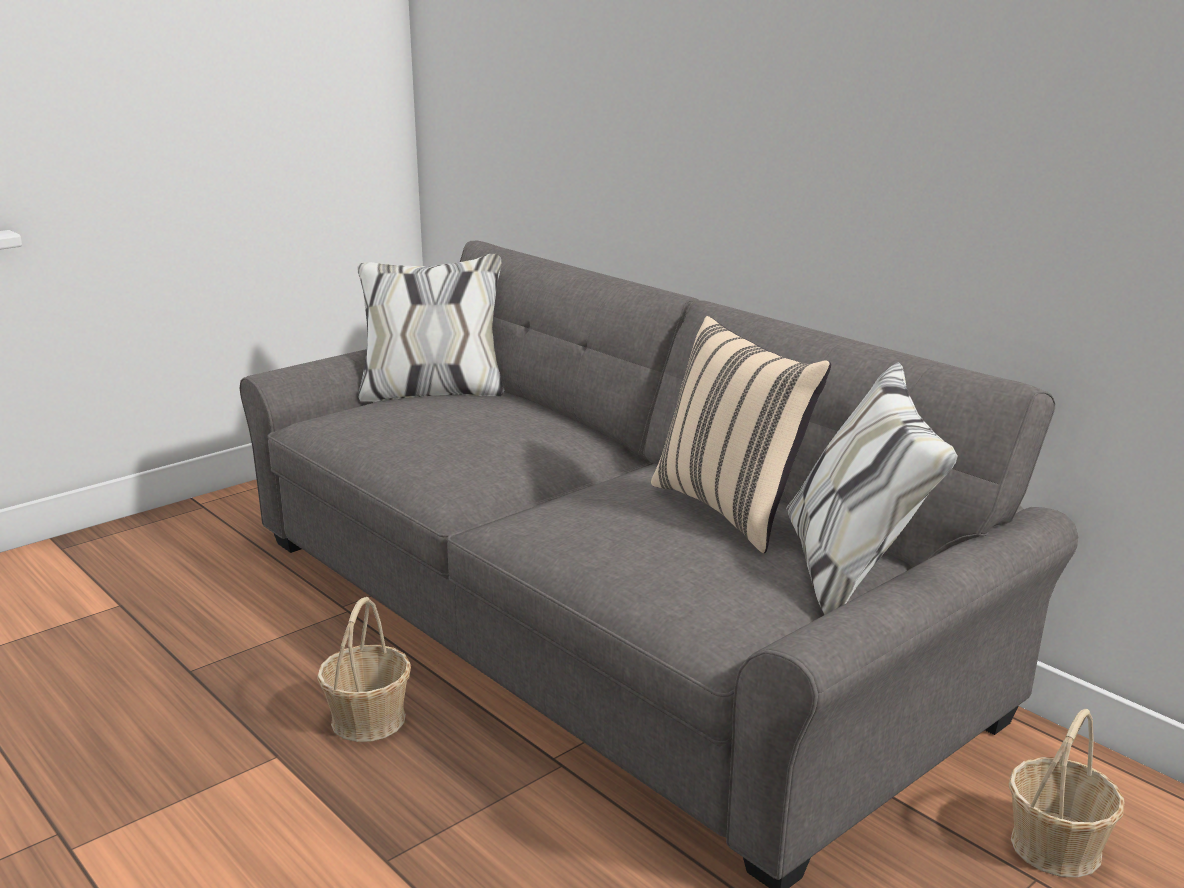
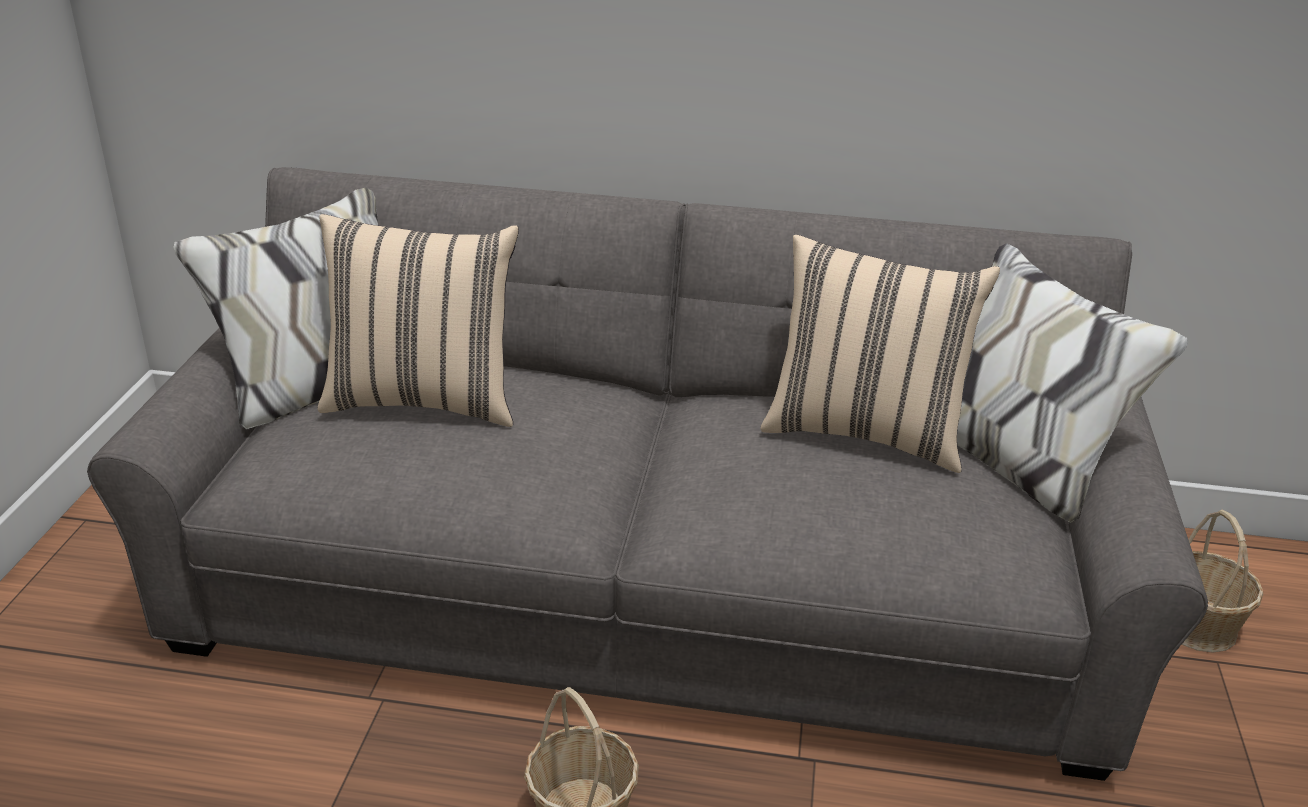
camera: 40 degrees left, 10 degrees up
none -> beige pillow [317,214,519,427]

